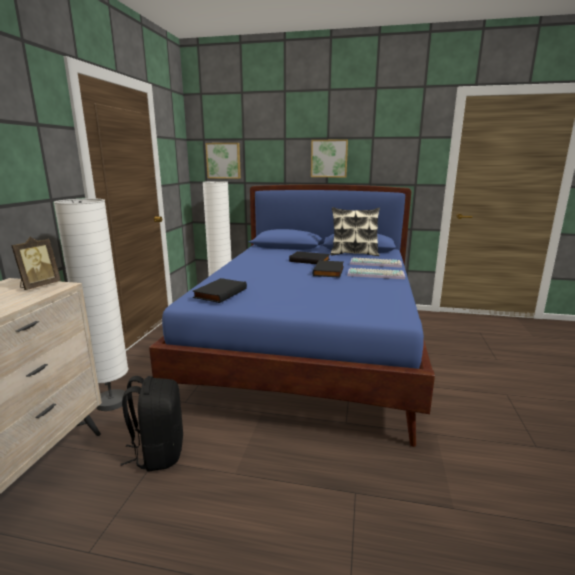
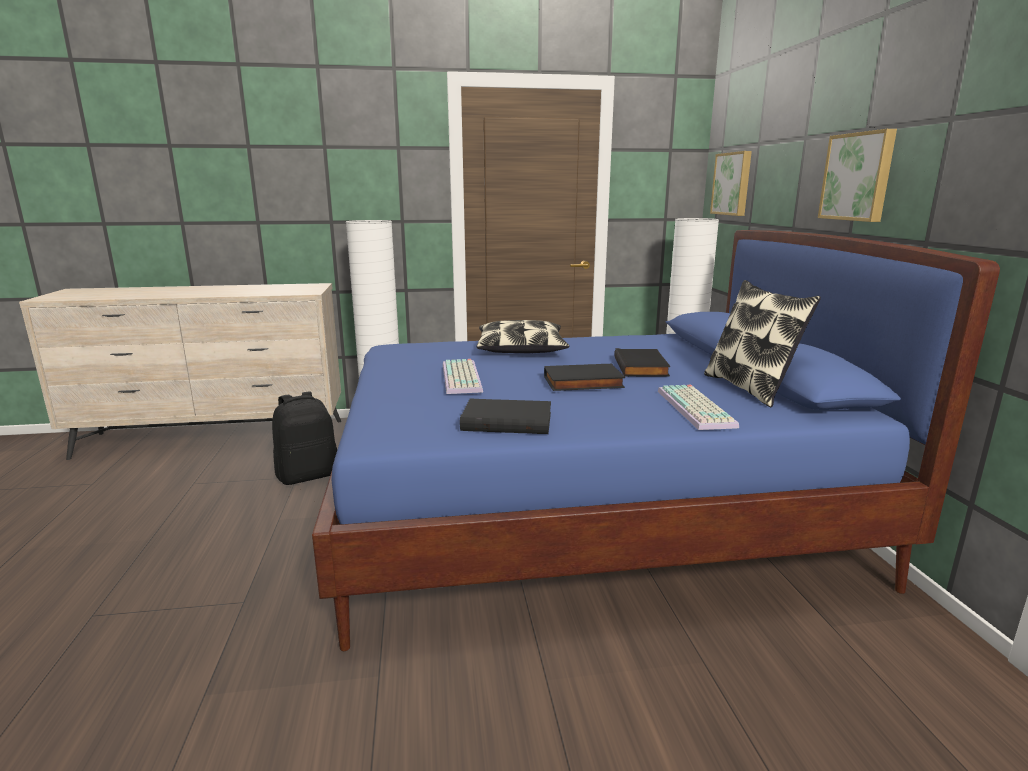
camera: 70 degrees right, 0 degrees up
picture frame [11,237,61,290] -> none
black book [193,278,247,303] -> black book moved to [460,399,551,434]
keyboard [347,268,405,279] -> keyboard moved to [443,359,483,394]
none -> pillow [477,320,569,353]

